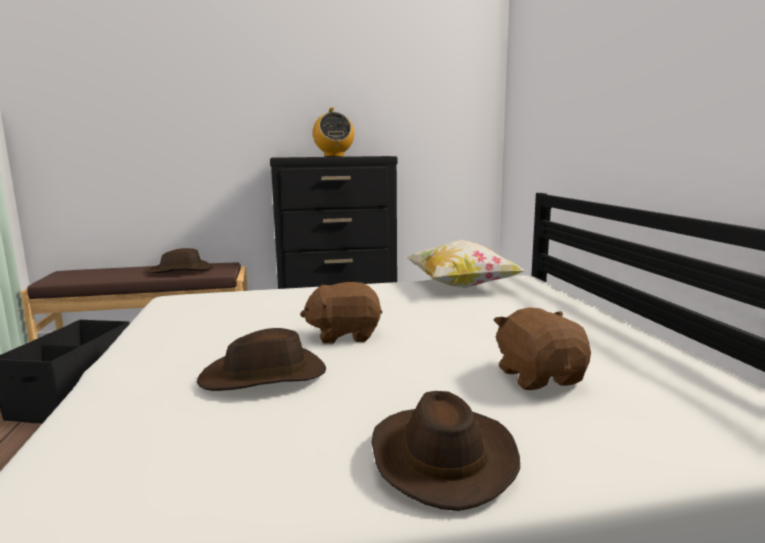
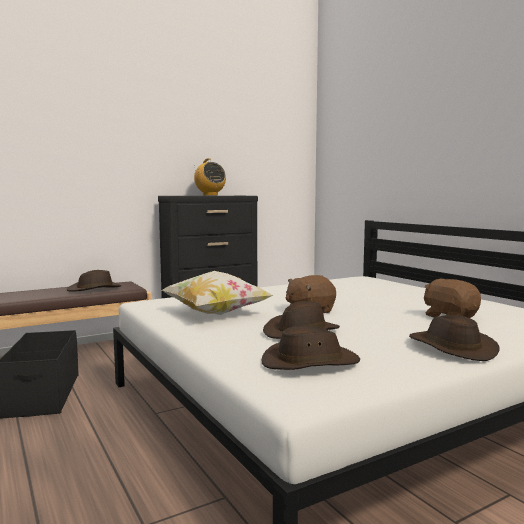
camera: 20 degrees left, 5 degrees down
pillow [406,240,527,288] -> pillow moved to [162,271,273,315]
none -> brown hat [261,326,360,370]

